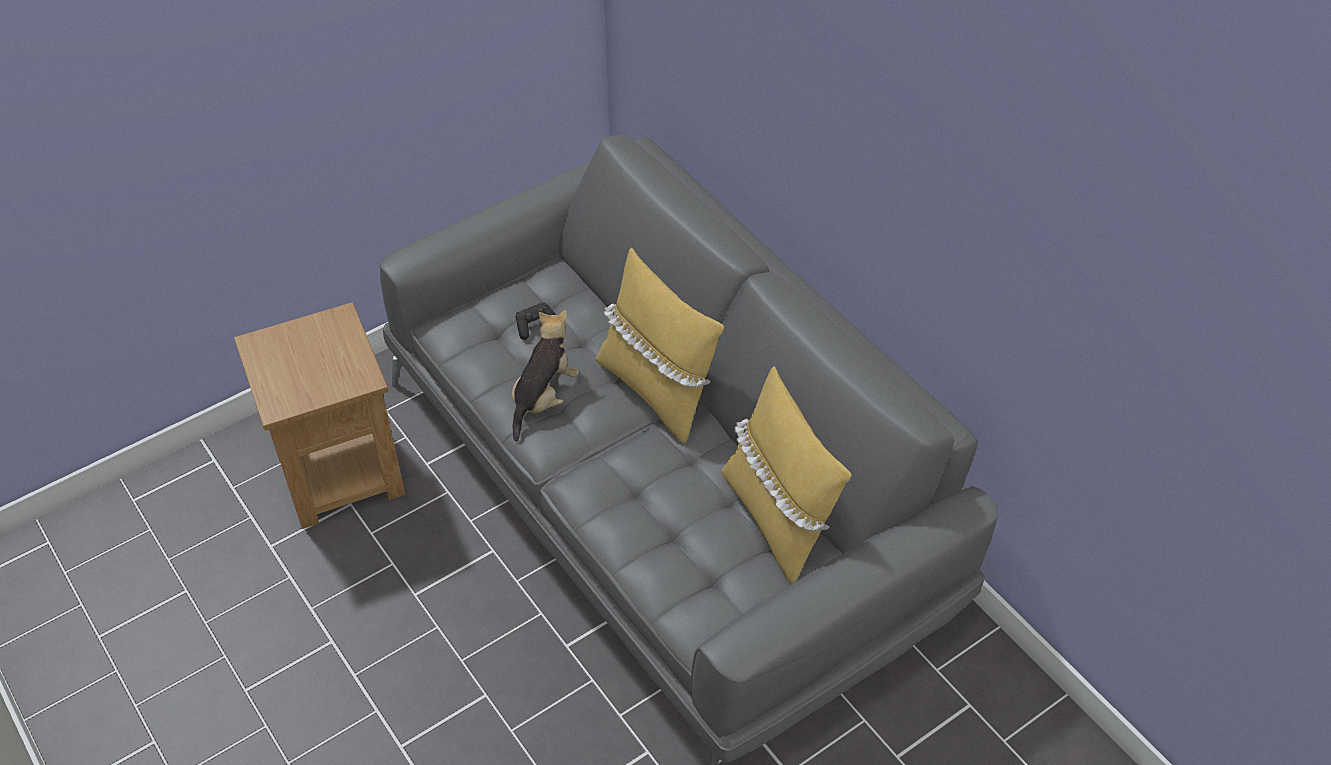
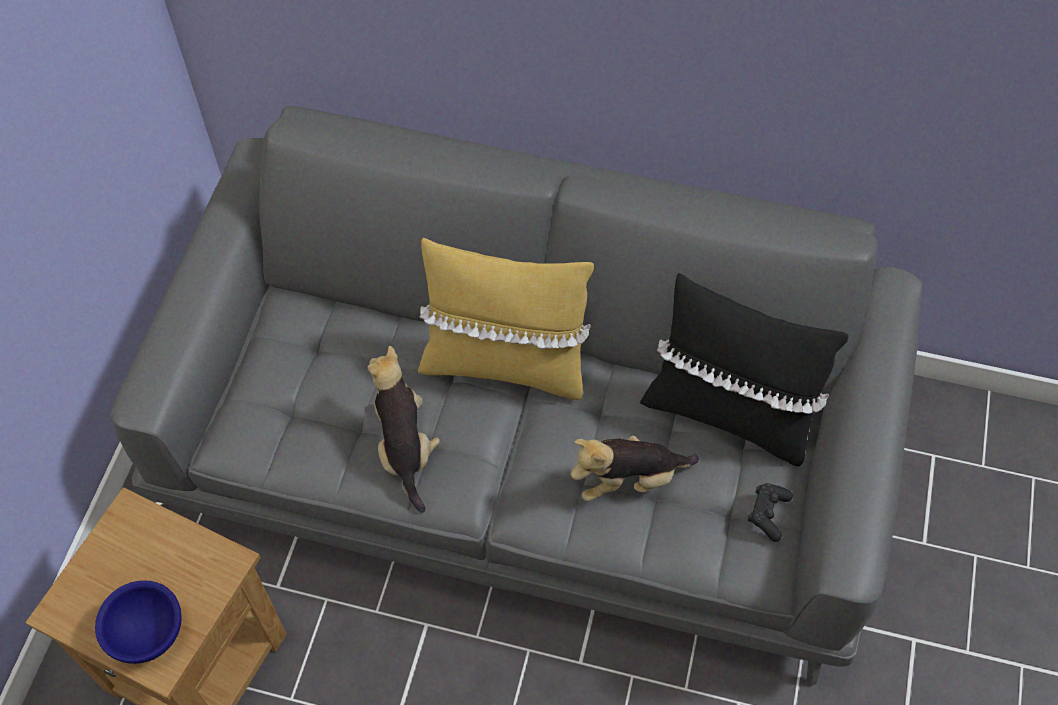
camera: 40 degrees left, 10 degrees up
black game controller [516,302,556,340] -> black game controller moved to [747,483,793,542]
yellow pillow [721,366,851,584] -> black pillow [640,273,848,466]
none -> blue bowl [95,580,182,664]
none -> plush toy [570,436,699,501]

